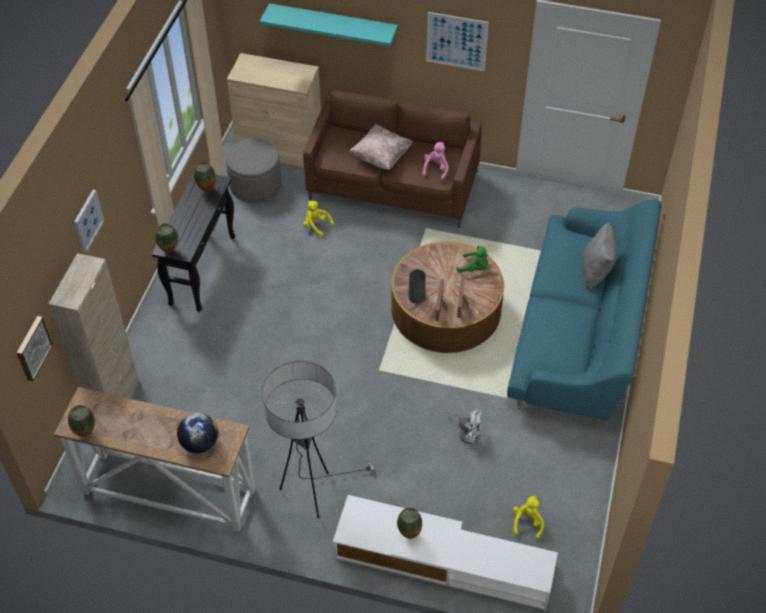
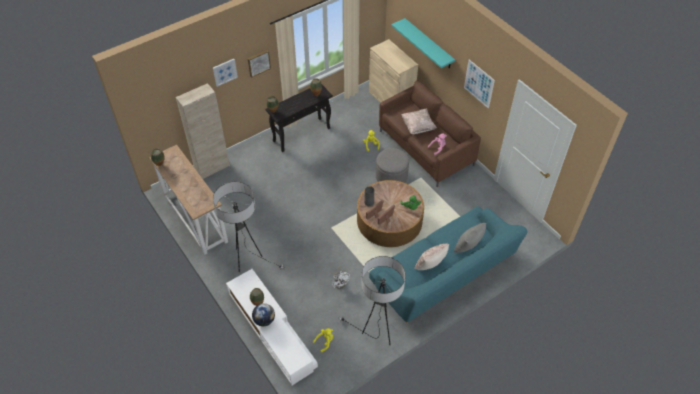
camera: 40 degrees right, 0 degrees up
picture [17,316,53,382] -> picture moved to [248,50,271,78]
globe [177,413,218,453] -> globe moved to [252,303,275,326]
grey ottoman [226,138,282,203] -> grey ottoman moved to [376,148,409,183]
none -> floor lamp [339,256,406,345]
none -> beige pillow [414,244,449,270]

